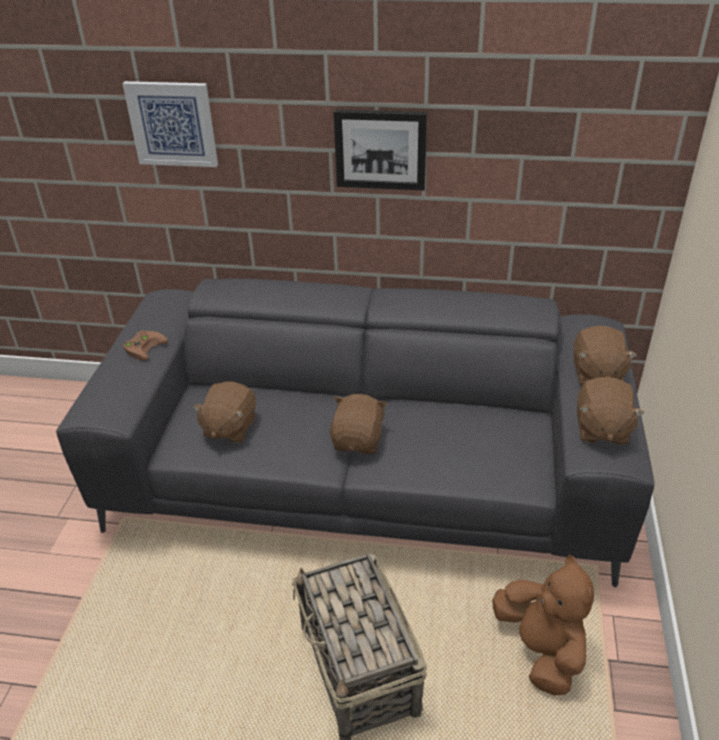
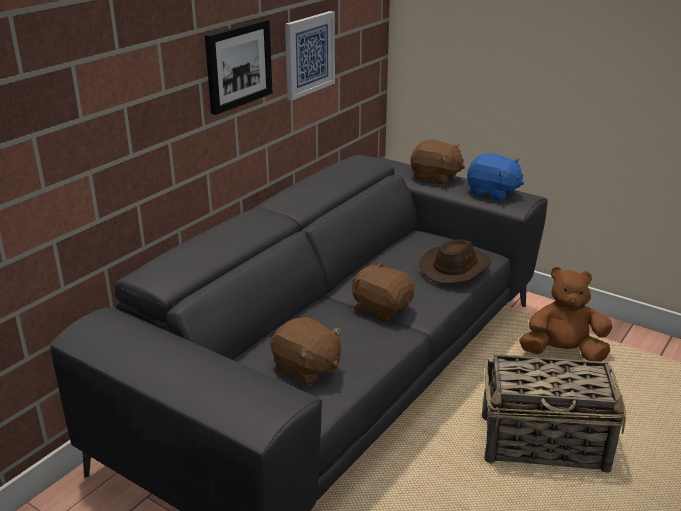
camera: 65 degrees left, 10 degrees down
picture [122,81,218,167] -> picture moved to [285,11,335,100]
brown game controller [123,330,168,361] -> none
brown plush toy [577,377,644,445] -> blue plush toy [467,153,524,201]
none -> brown hat [419,239,491,284]

